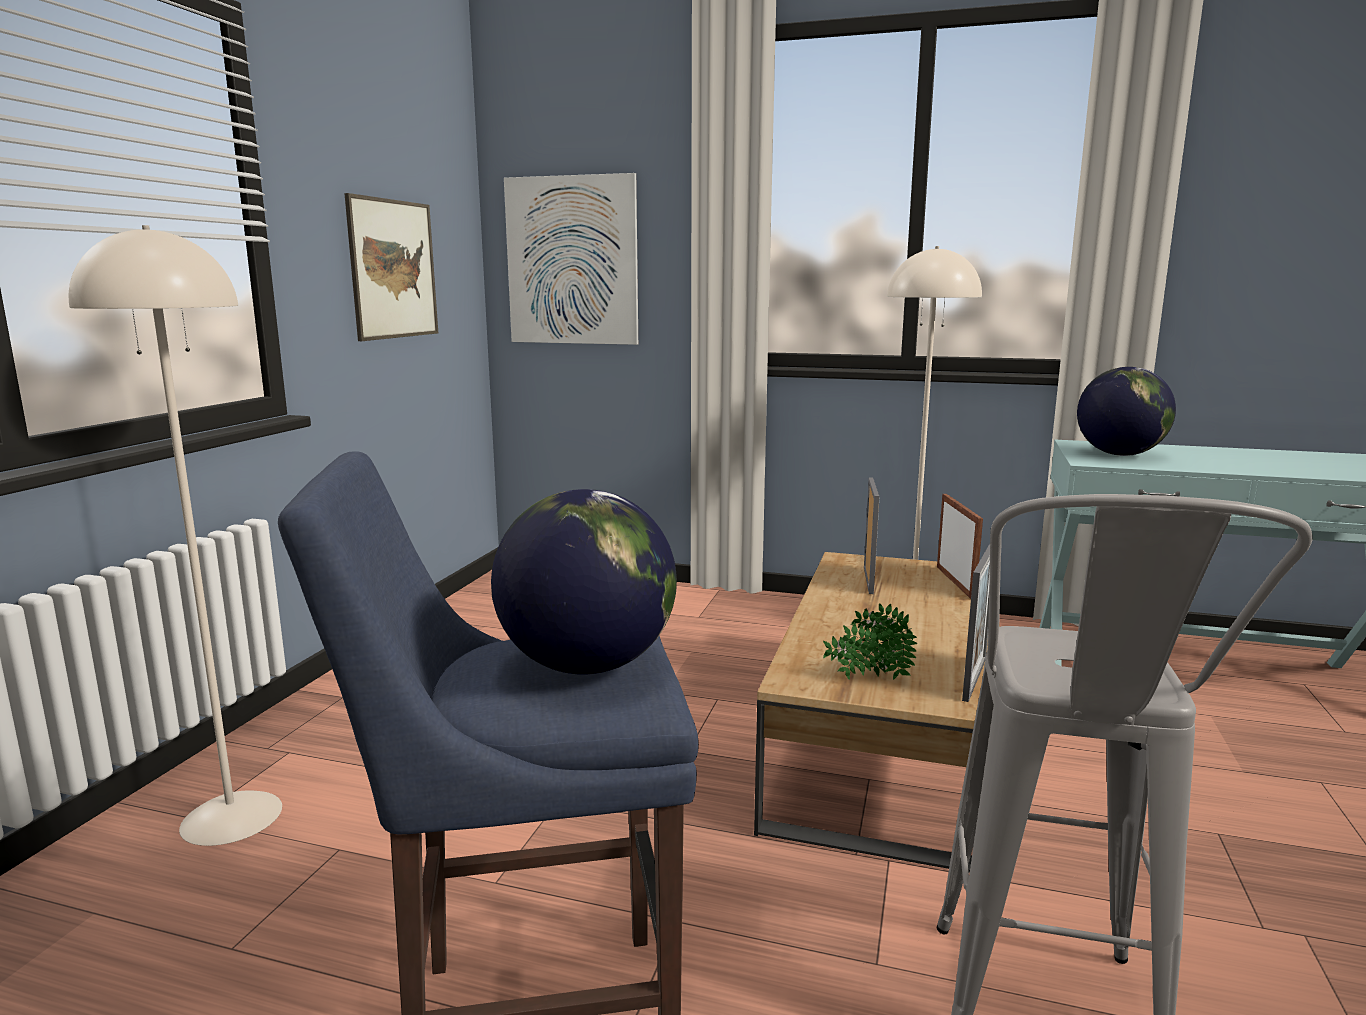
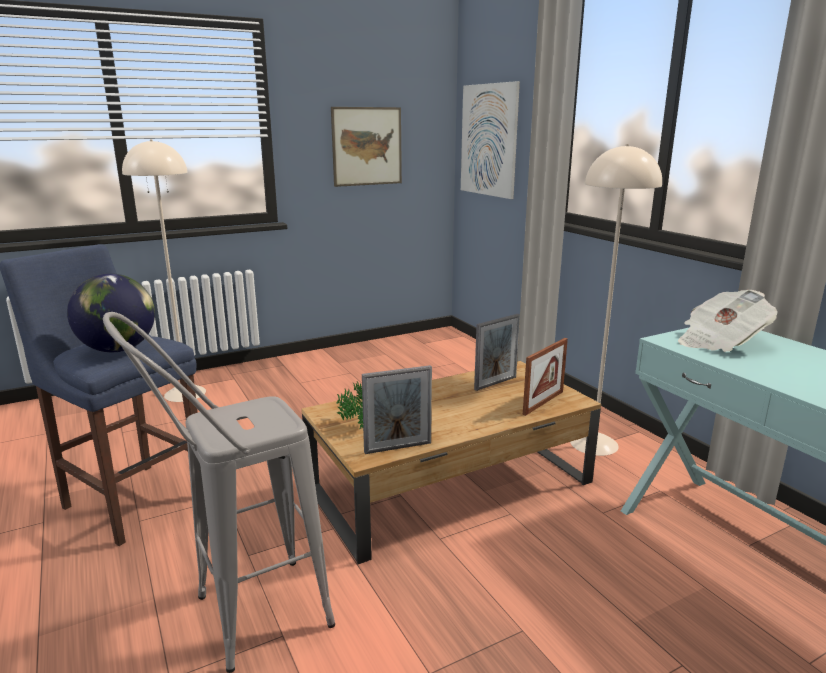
camera: 45 degrees right, 5 degrees up
globe [1077,367,1176,456] -> newspaper [678,290,777,352]

